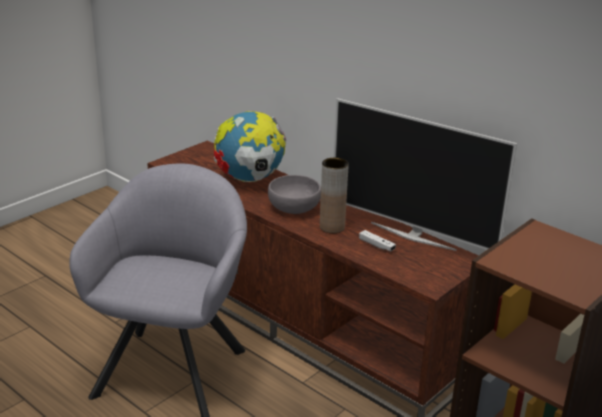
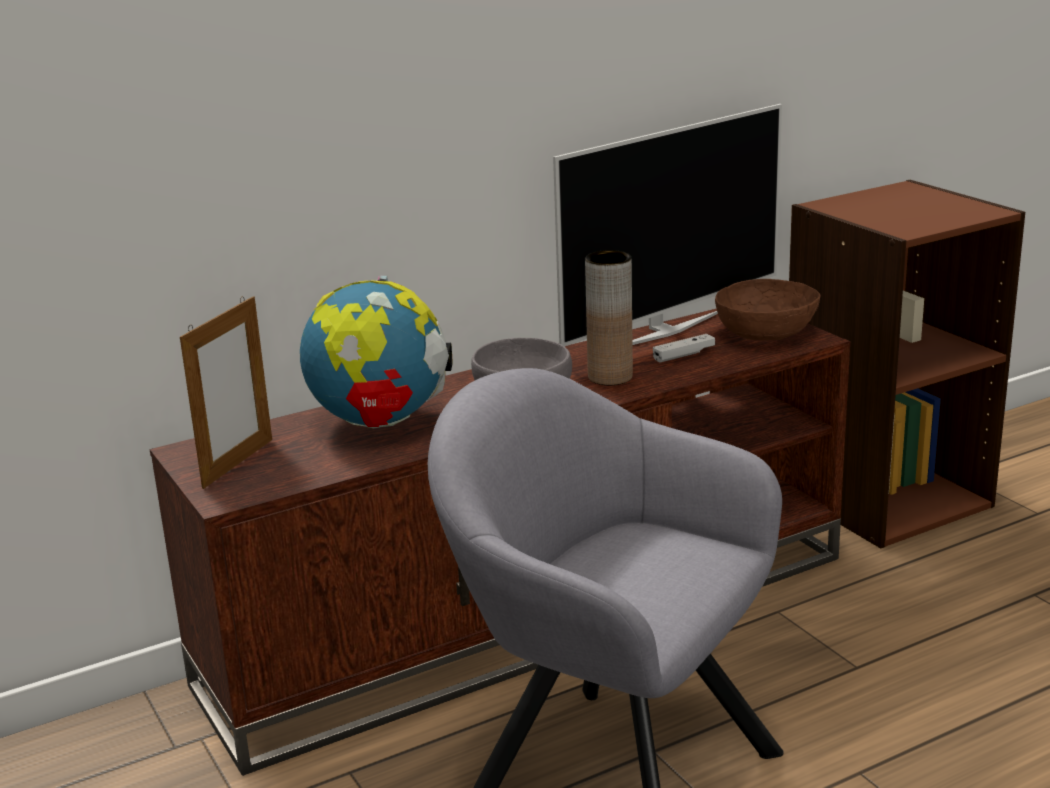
camera: 70 degrees left, 5 degrees down
none -> picture frame [180,296,272,489]
none -> brown bowl [715,279,821,341]

